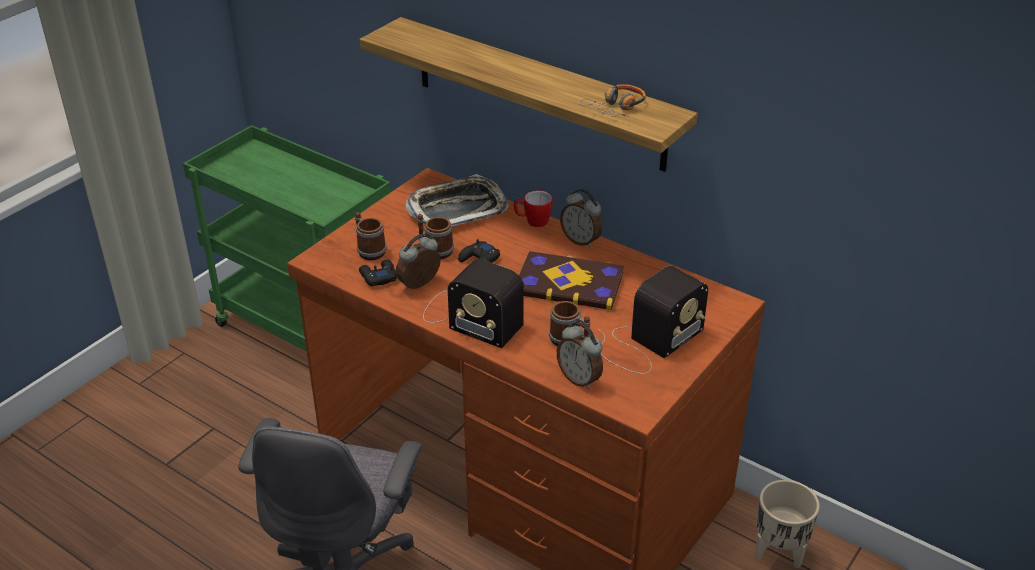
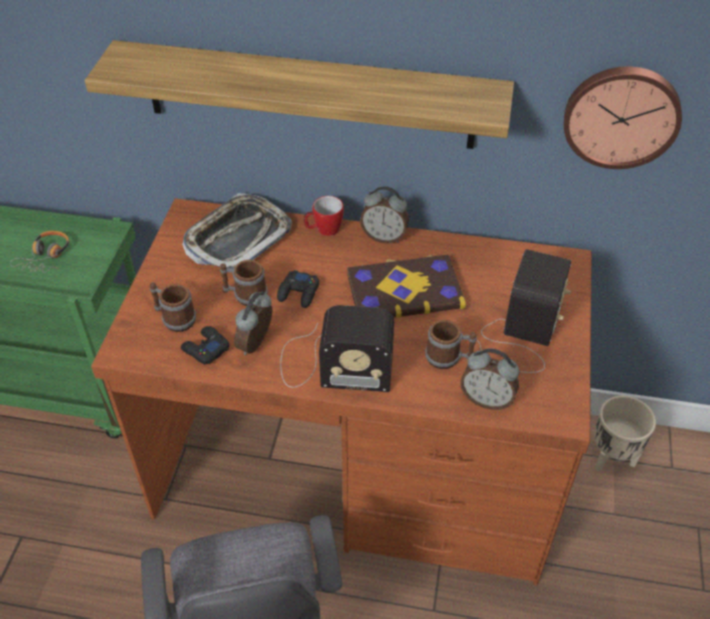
camera: 25 degrees left, 10 degrees up
headphones [579,84,646,117] -> headphones moved to [10,231,69,272]
none -> wall clock [564,66,682,169]

